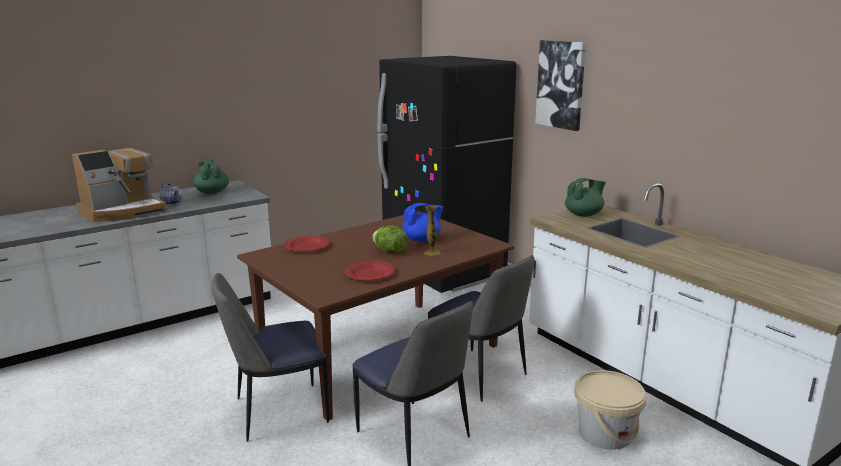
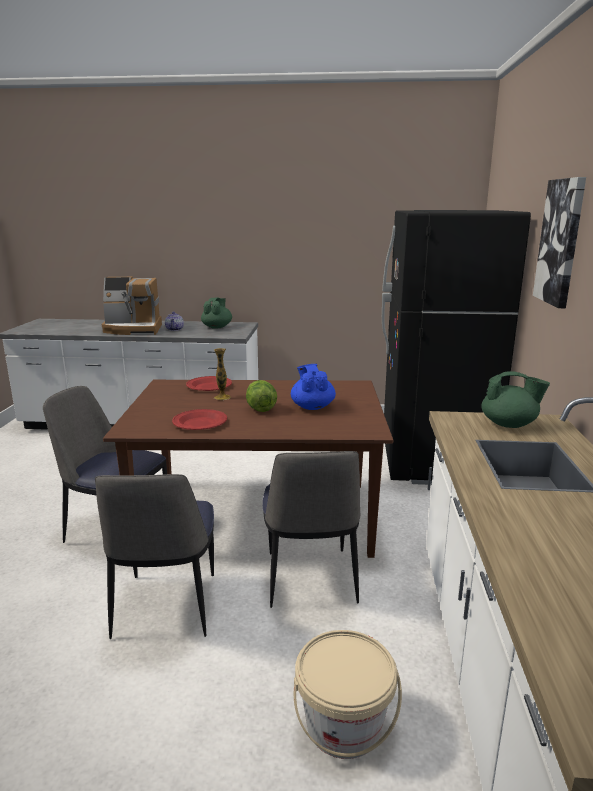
camera: 40 degrees right, 0 degrees up
blue teapot [402,203,443,242] -> blue teapot turned 120 degrees counterclockwise [291,364,336,410]
vase [424,206,440,256] -> vase moved to [214,348,231,400]

